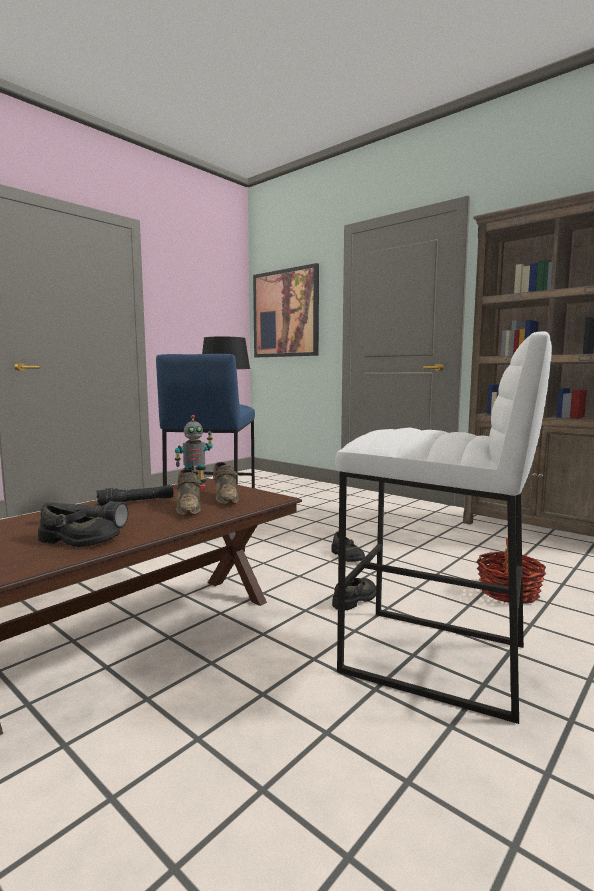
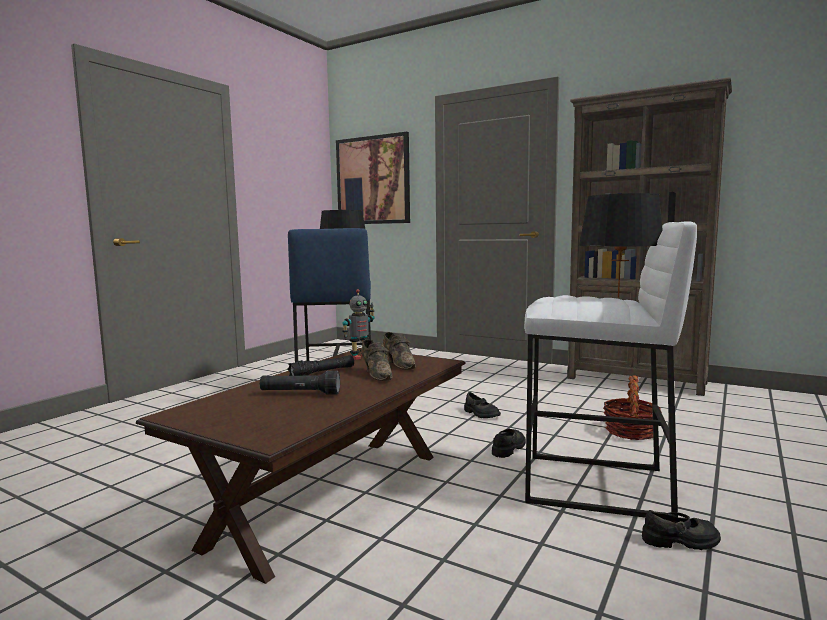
camera: 10 degrees left, 0 degrees up
black shoe [38,504,120,547] -> black shoe moved to [642,510,721,550]
none -> black table lamp [579,193,663,298]

